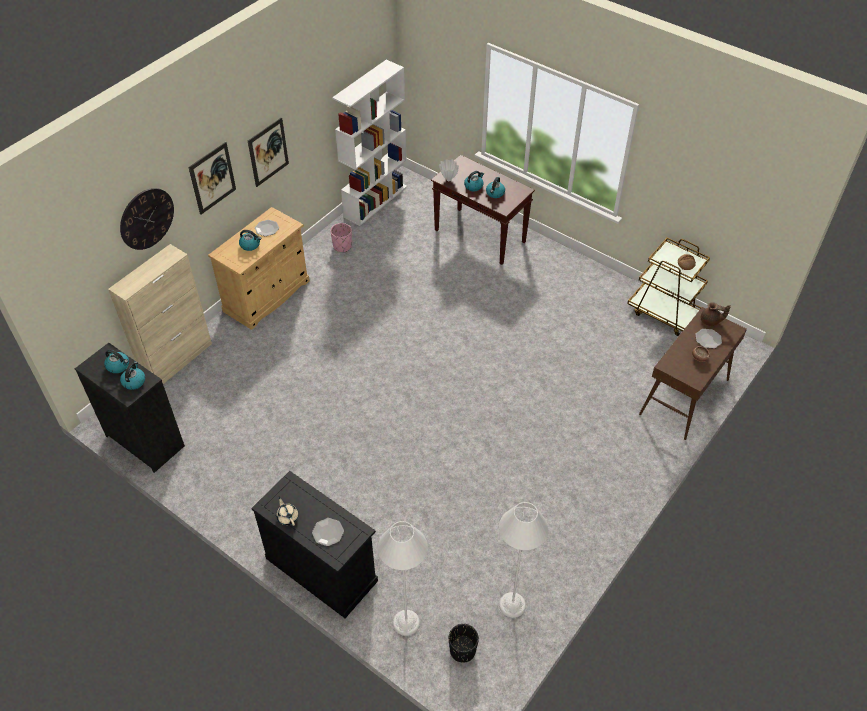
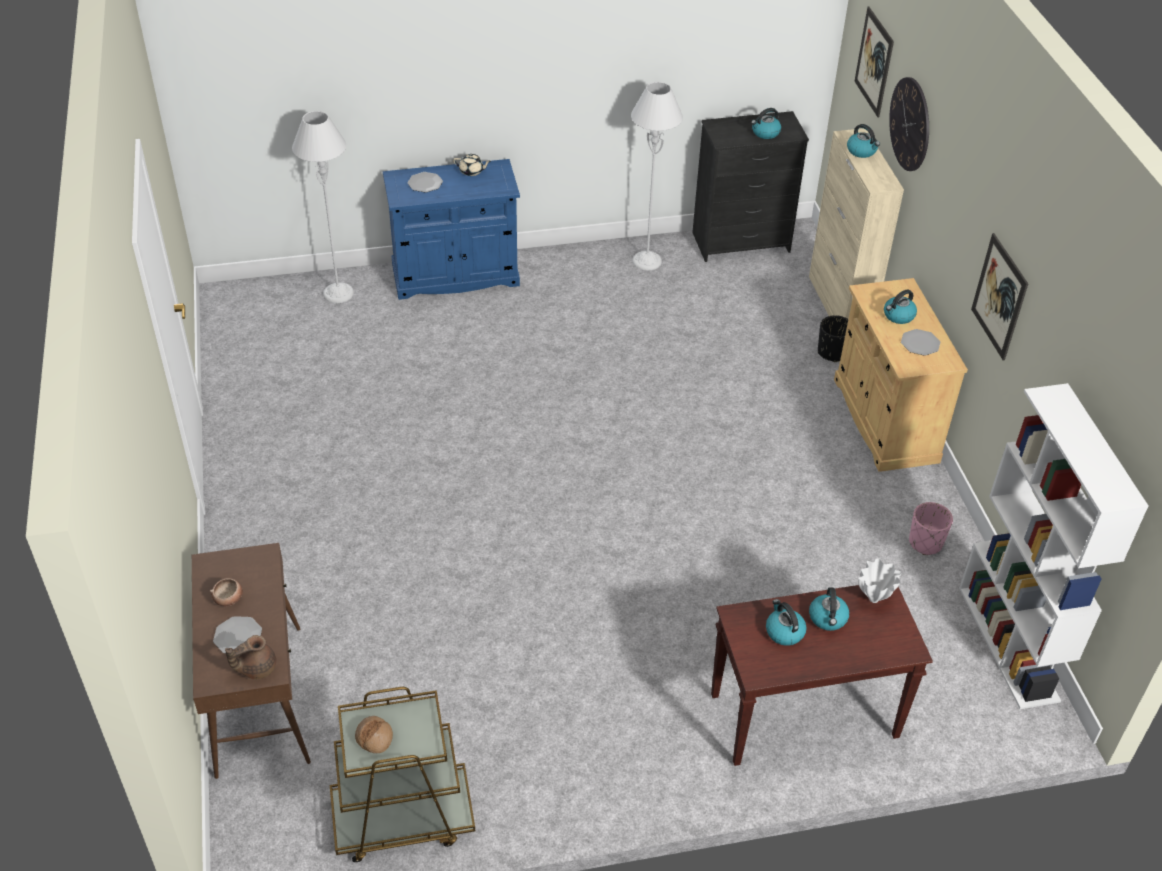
camera: 130 degrees right, 5 degrees down
kettle [120,362,145,390] -> kettle moved to [847,124,880,158]
picture [188,142,236,215] -> picture moved to [855,7,894,117]
black cabinet [251,471,378,618] -> blue cabinet [383,159,520,300]
black planter [449,624,479,663] -> black planter moved to [818,315,848,362]
grey floor lamp [499,502,548,618] -> grey floor lamp moved to [631,82,683,270]

